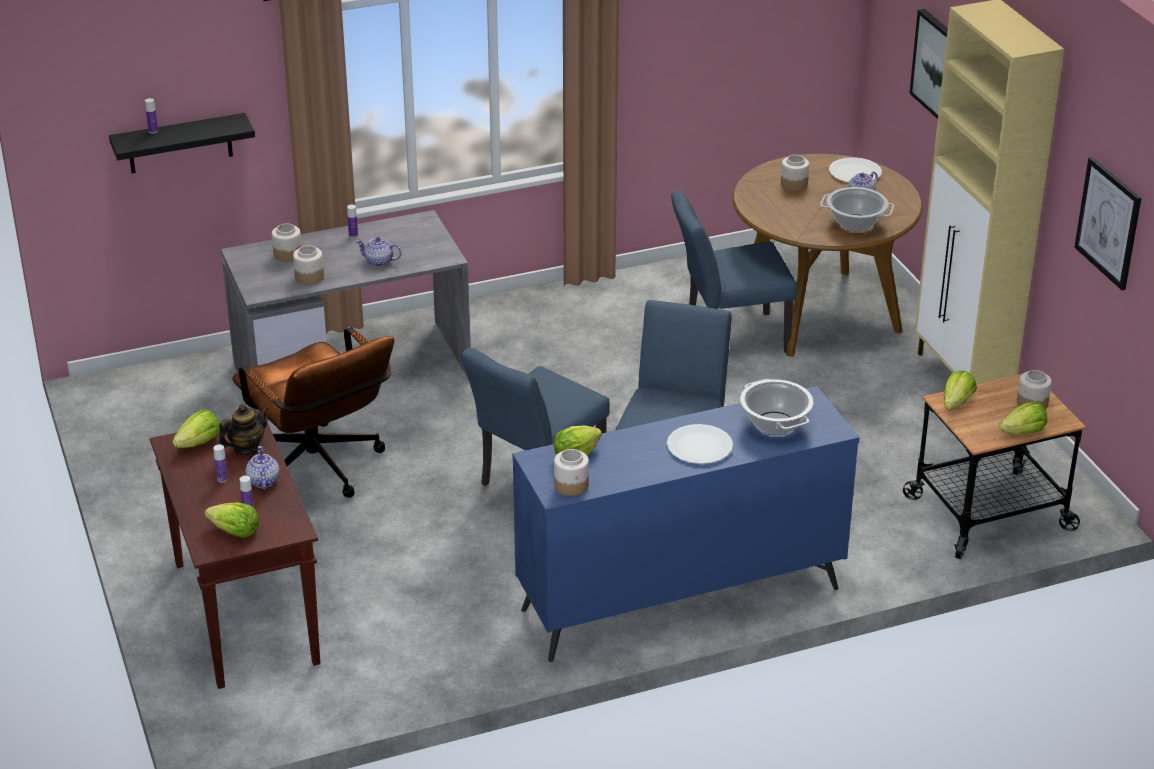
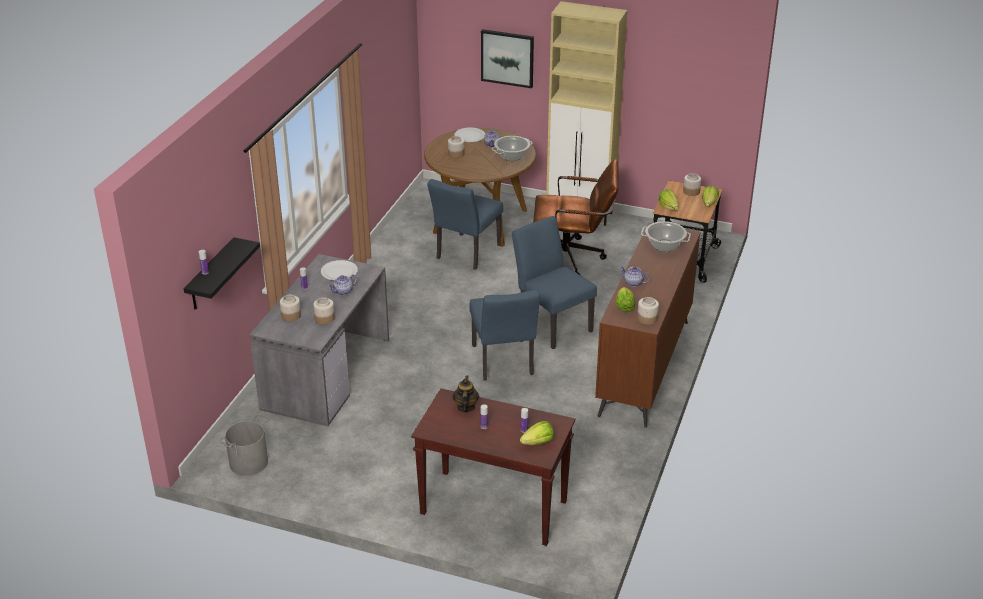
camera: 50 degrees left, 0 degrees up
lettuce [172,410,220,448] -> none
brown office chair [232,327,394,498] -> brown office chair moved to [533,159,619,275]
teapot [246,446,280,489] -> teapot moved to [620,266,650,287]
blue dresser [512,386,860,662] -> brown dresser [595,223,701,428]
white plate [667,424,733,464] -> white plate moved to [321,260,358,281]
picture [1074,157,1141,290] -> none
none -> grey bucket [219,414,269,476]

